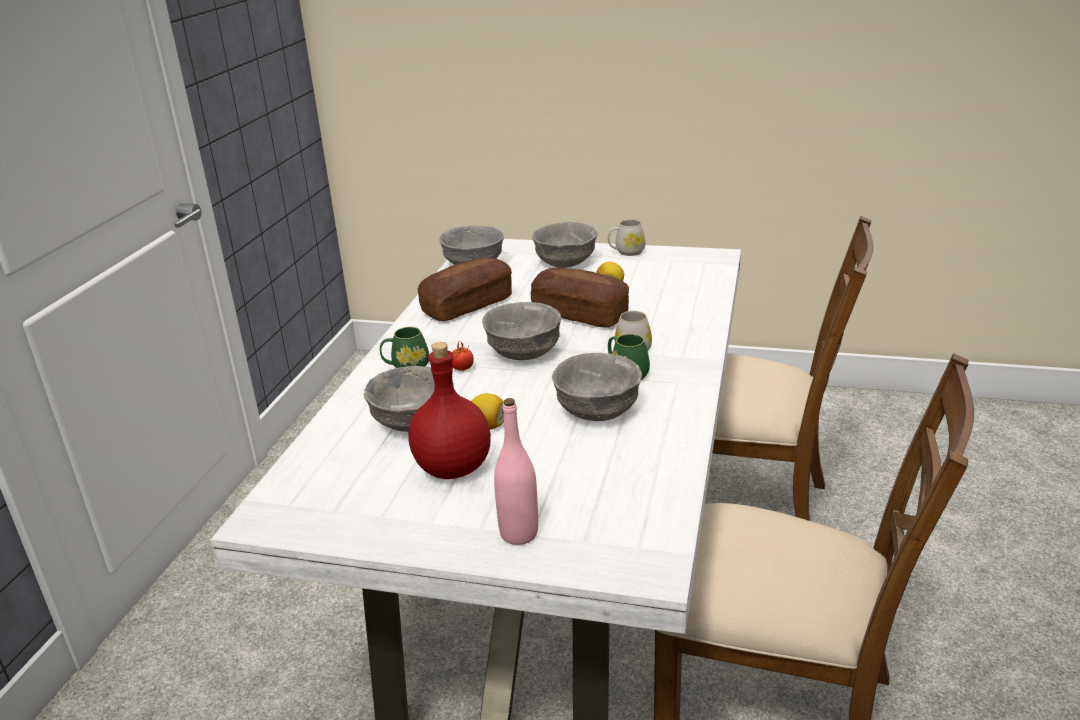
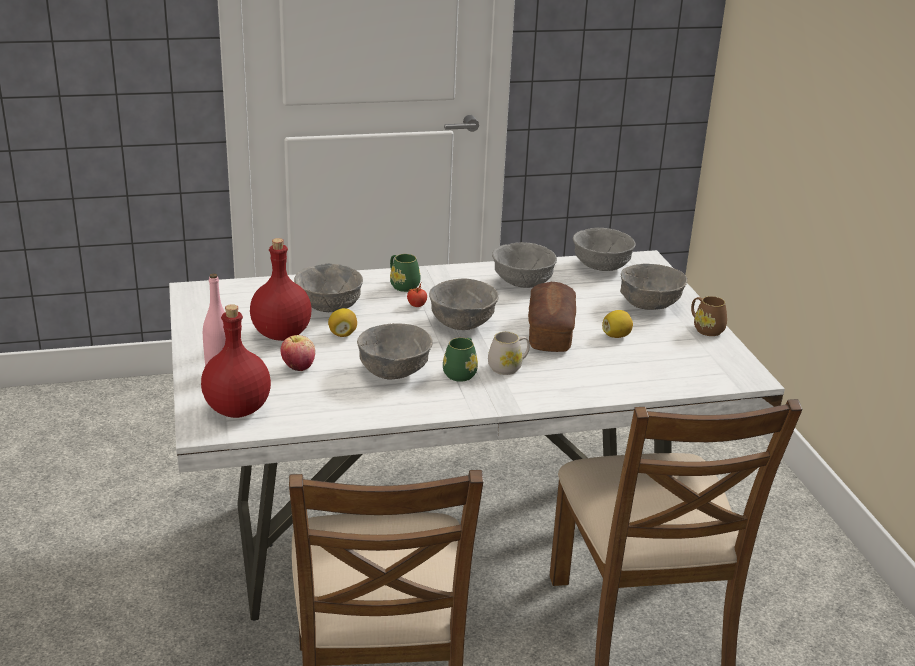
camera: 60 degrees right, 0 degrees up
bread [417,257,512,321] -> grey bowl [492,242,557,288]
white mug [608,219,646,256] -> brown mug [691,296,727,336]
none -> red bottle [201,304,271,418]
none -> apple [281,335,315,371]

